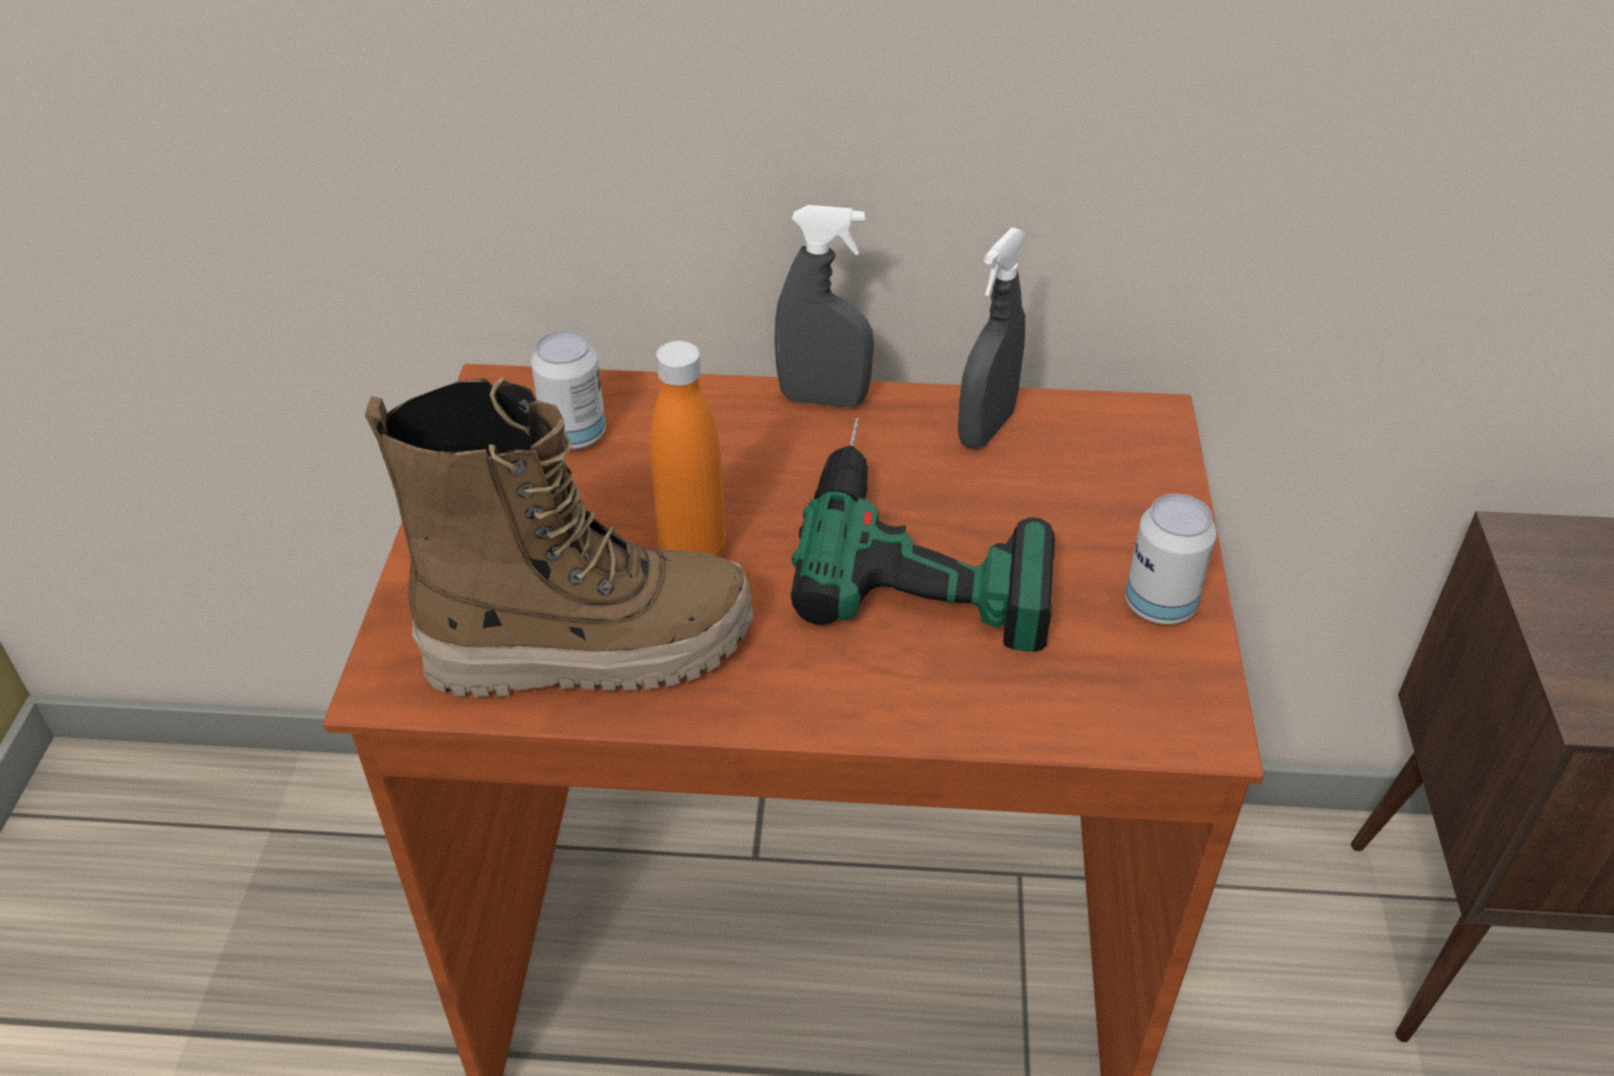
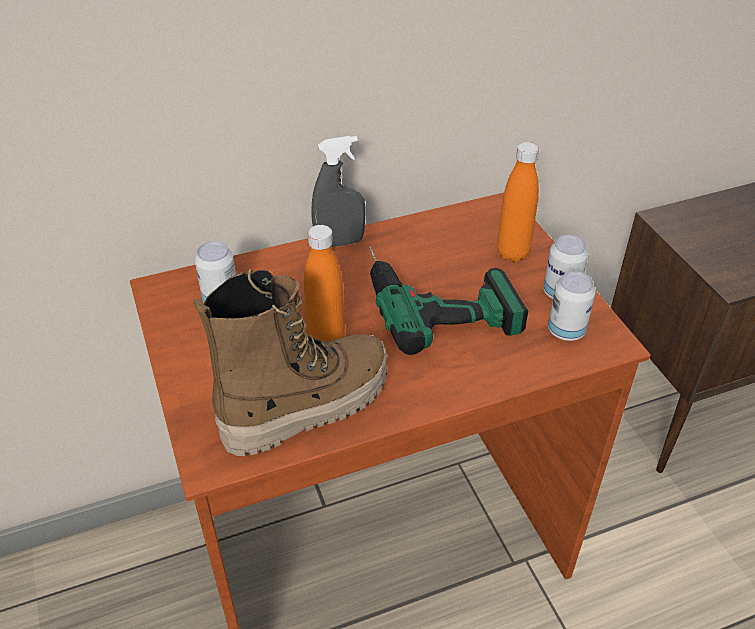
camera: 25 degrees left, 0 degrees up
grey spray bottle [958,227,1026,449] -> none
none -> orange bottle [497,142,539,262]
none -> can [548,271,595,341]

